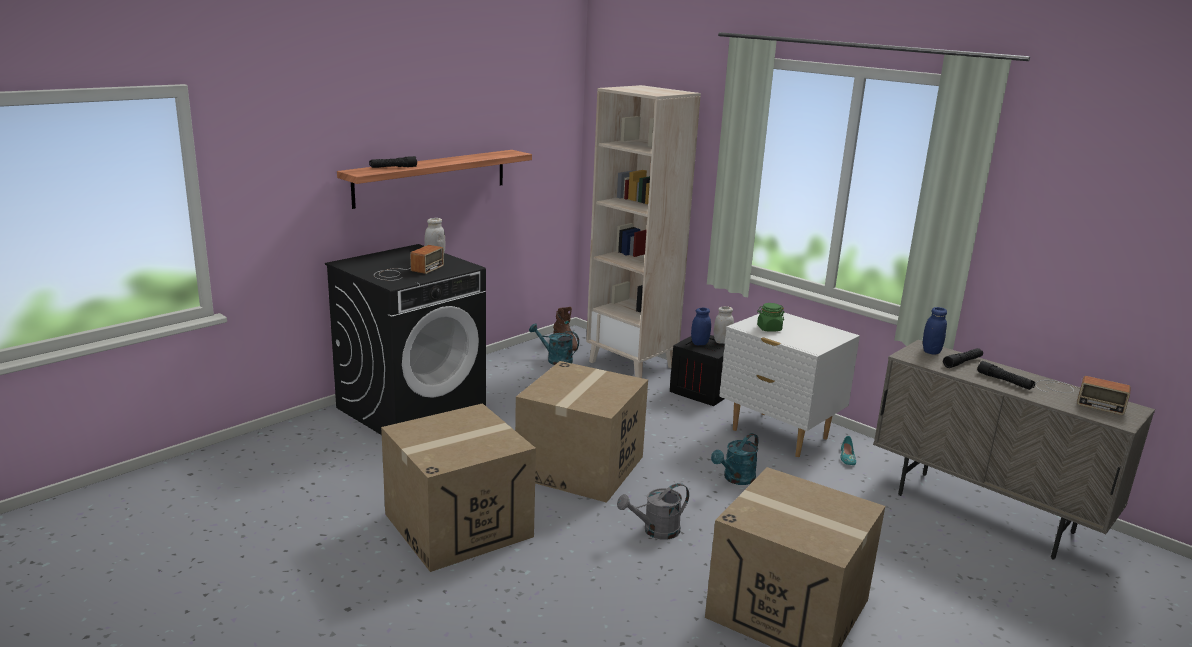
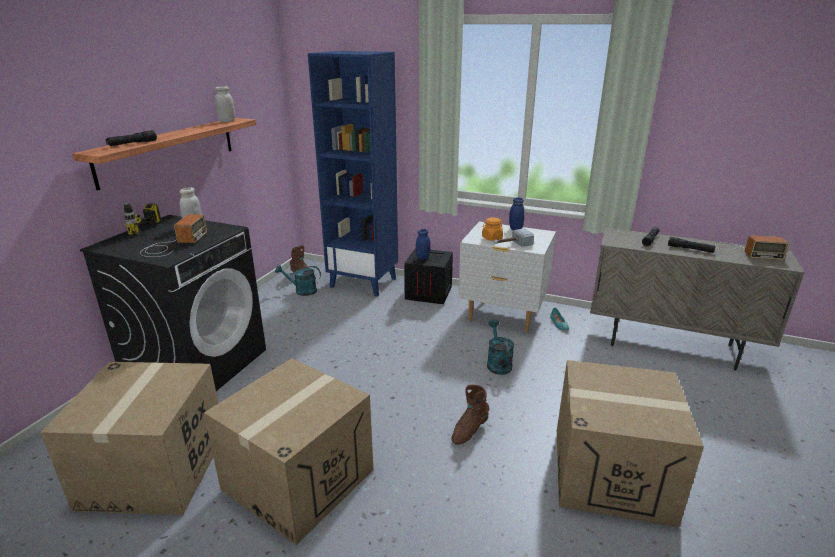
camera: 20 degrees left, 5 degrees up
cardboard box [515,361,648,503] -> cardboard box moved to [40,362,218,515]
beige bookcase [586,85,701,378] -> blue bookcase [308,51,398,297]
grey watering can [617,483,689,540] -> brown boot [451,385,490,445]
turquoise watering can [711,433,758,485] -> turquoise watering can turned 150 degrees clockwise [487,320,514,375]
white jar [714,306,734,344] -> white jar moved to [215,86,235,122]
green jar [757,303,784,332] -> orange jar [482,217,503,241]
blue jar [923,307,947,355] -> blue jar moved to [509,197,524,230]
none -> power drill [124,201,165,236]
none -> hammer [494,229,534,247]

